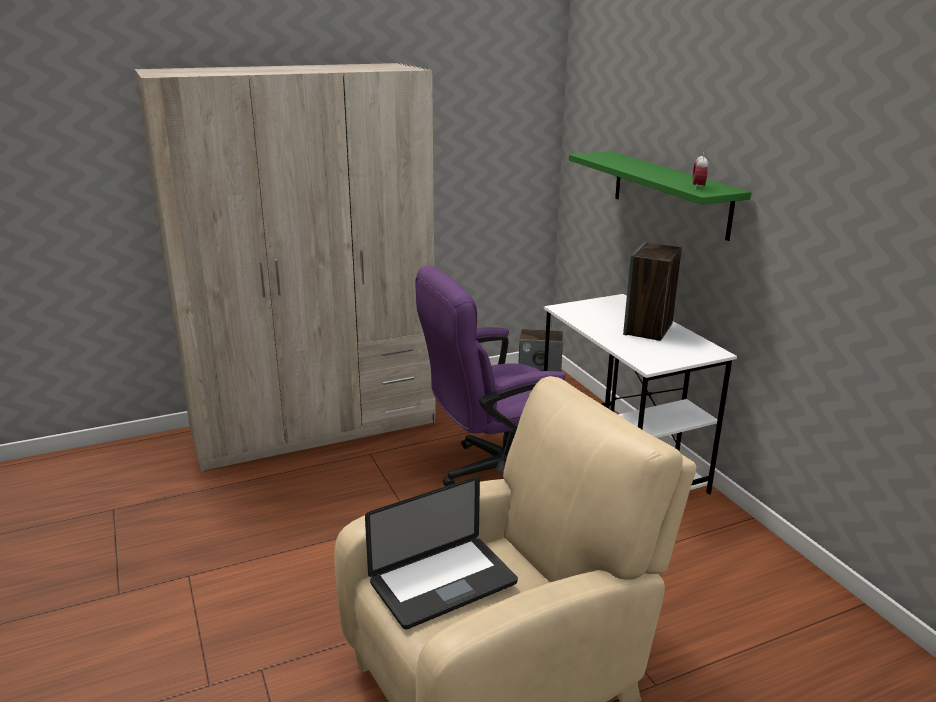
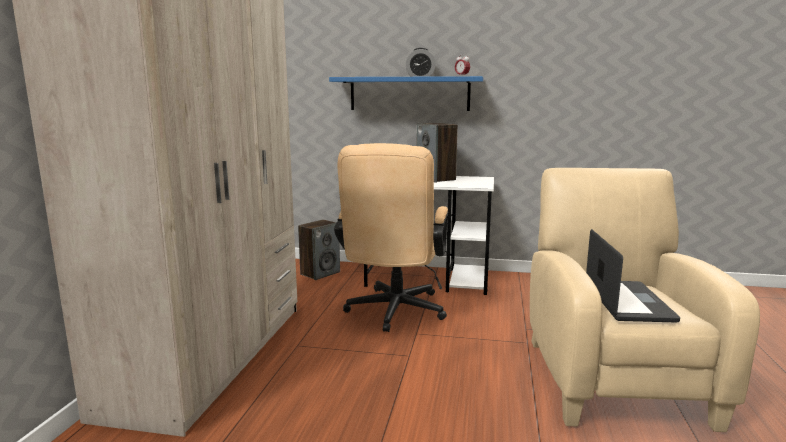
camera: 55 degrees left, 10 degrees down
purple office chair [415,266,566,486] -> beige office chair [334,143,448,332]
green shelf [569,151,751,241] -> blue shelf [329,76,483,111]
none -> alarm clock [406,48,436,77]

